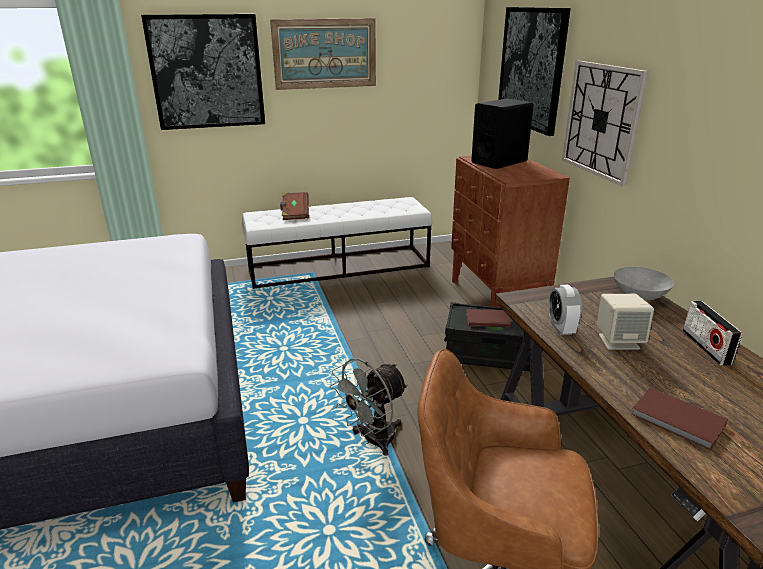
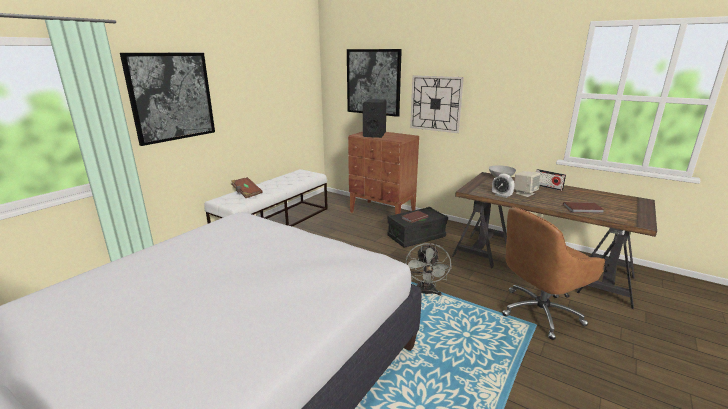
camera: 40 degrees left, 5 degrees down
picture [270,18,376,90] -> none

